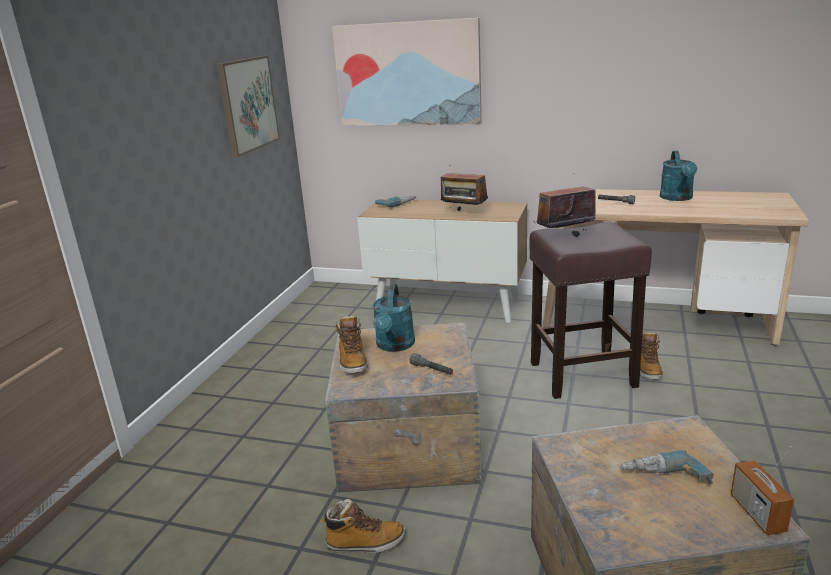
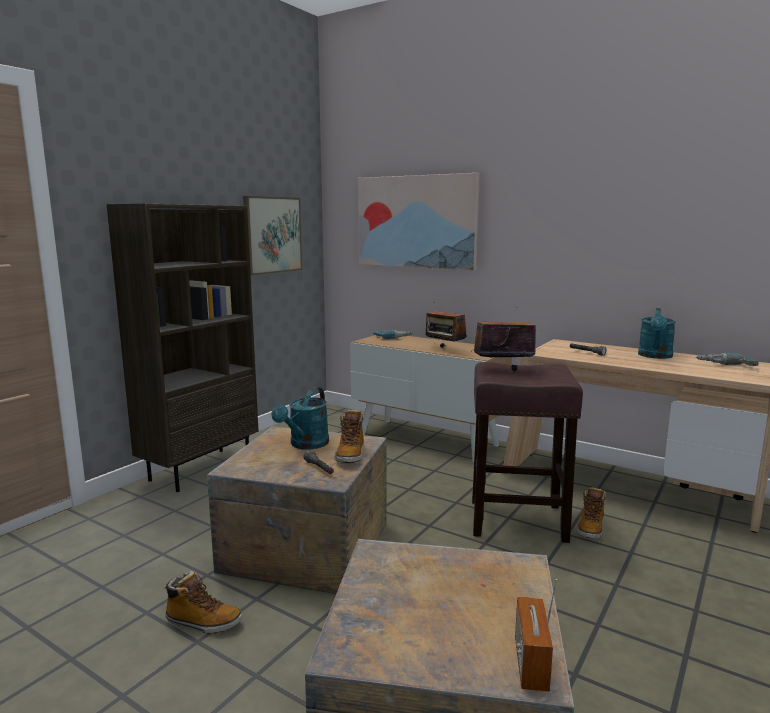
camera: 15 degrees right, 10 degrees down
boot [336,316,368,373] -> boot moved to [335,409,364,463]
power drill [619,450,714,484] -> power drill moved to [696,353,759,366]
none -> brown bookcase [107,204,259,492]

